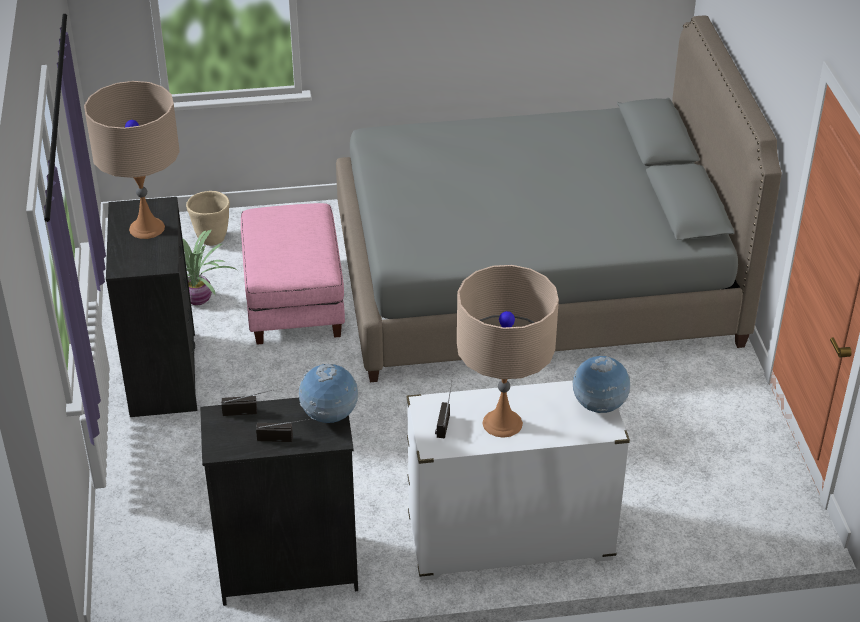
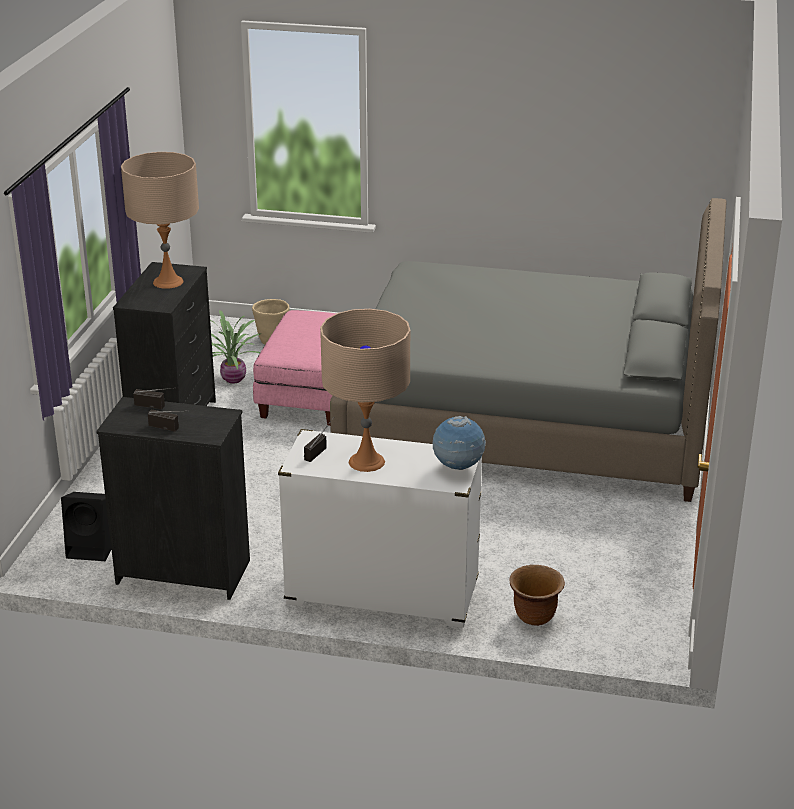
camera: 20 degrees right, 10 degrees down
globe [299,364,358,423] -> none
none -> black speaker [61,492,111,561]
none -> brown planter [509,565,565,626]

